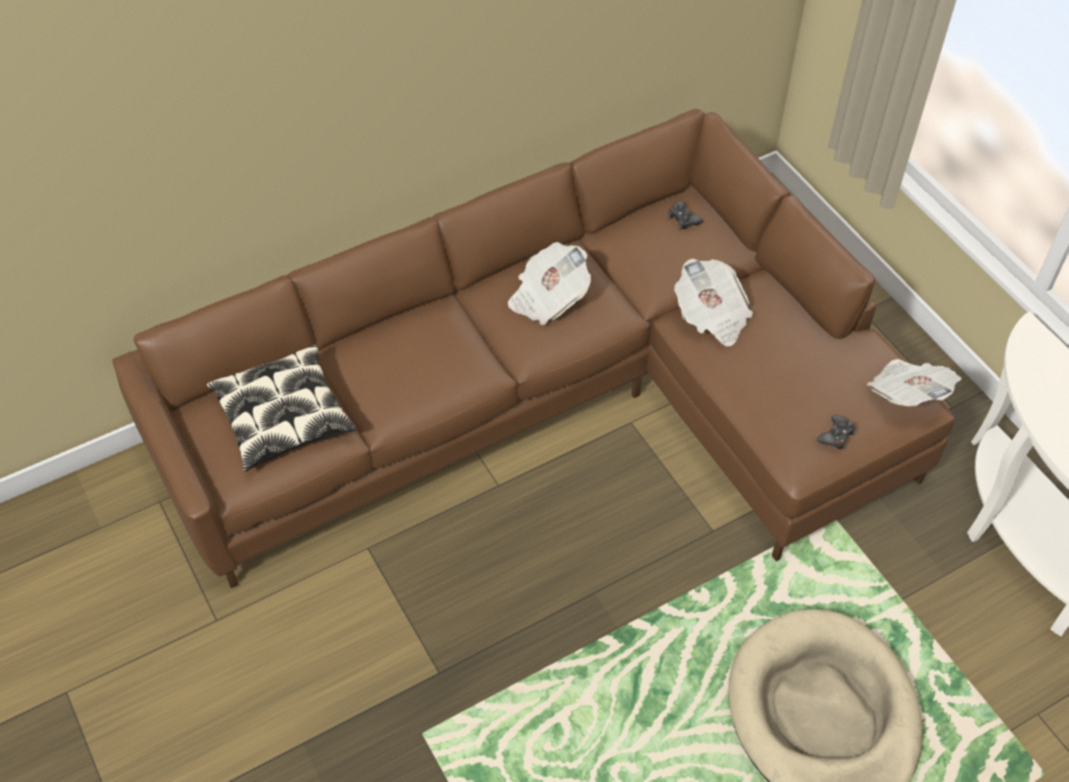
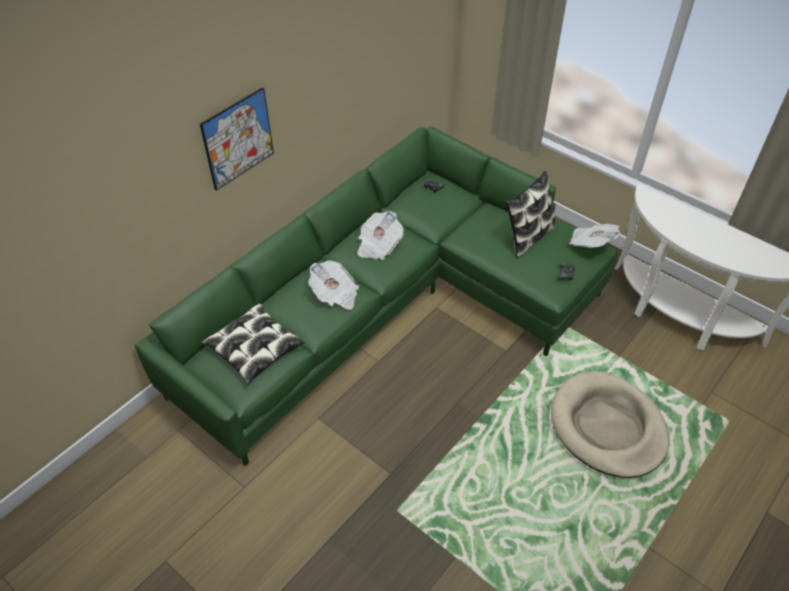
camera: 20 degrees left, 5 degrees down
brown sofa [112,109,955,588] -> green sofa [135,127,617,466]
newspaper [674,258,753,347] -> newspaper moved to [308,261,359,310]
none -> picture [200,87,274,191]
none -> pillow [506,171,556,259]

